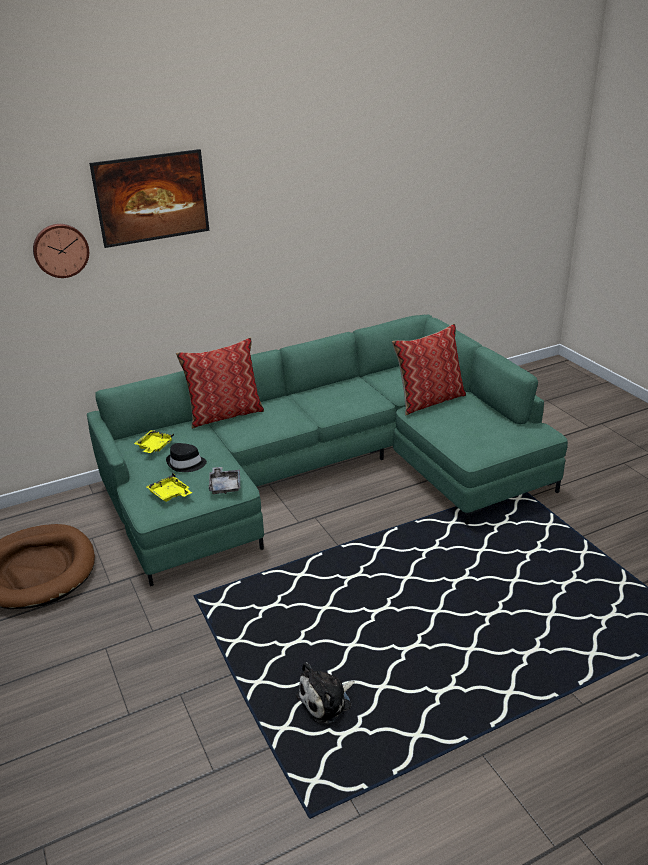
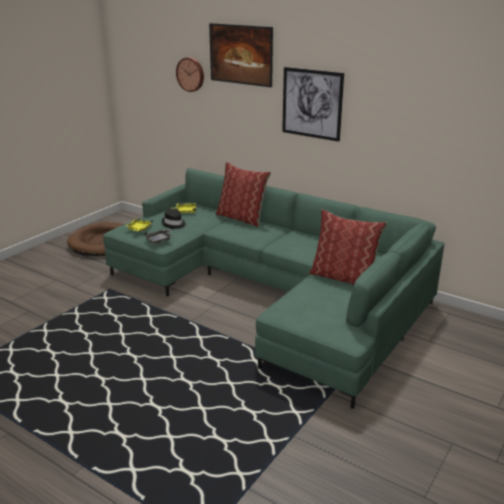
camera: 60 degrees right, 5 degrees down
plush toy [296,662,355,724] -> none
none -> picture [282,67,344,142]

